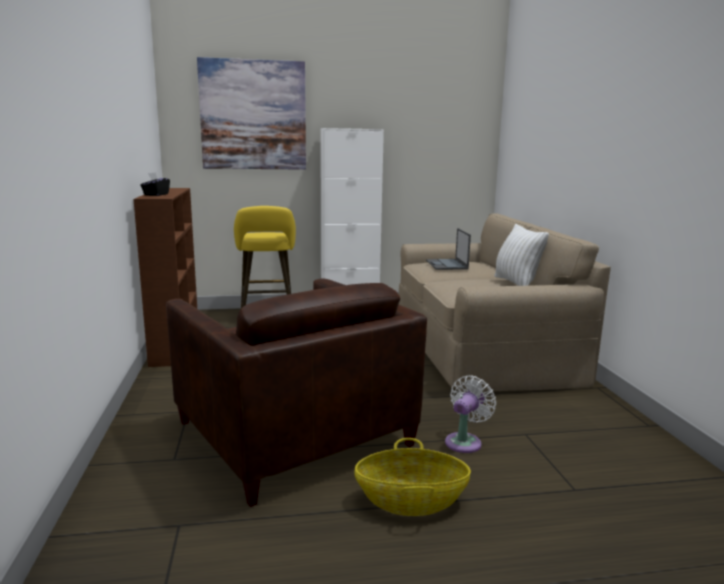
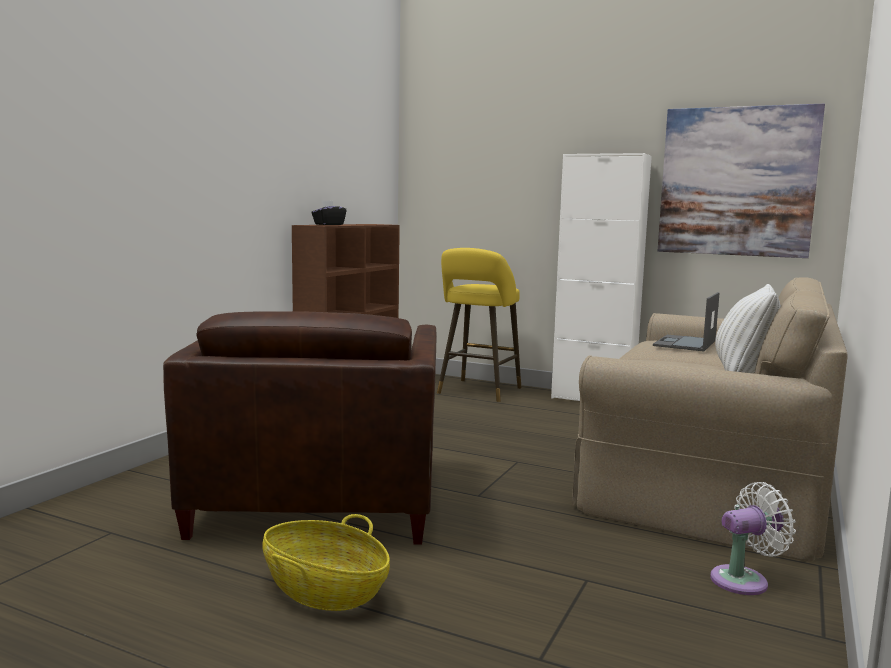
camera: 35 degrees right, 5 degrees down
picture [197,57,306,170] -> picture moved to [658,104,825,258]
white fan [445,375,496,453] -> white fan moved to [710,482,796,595]

